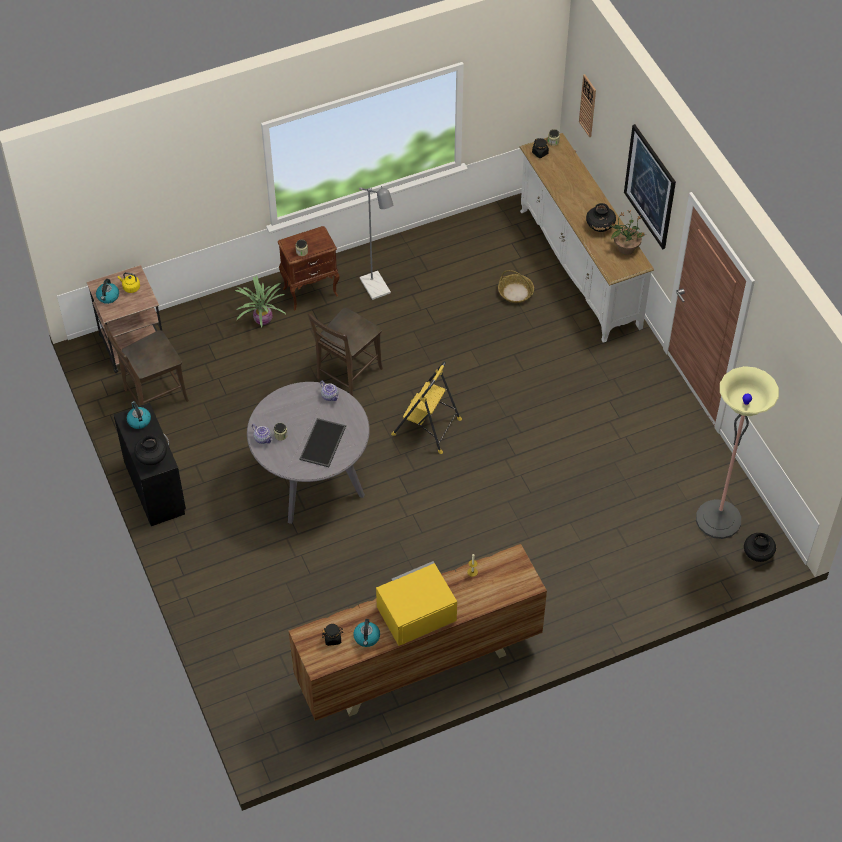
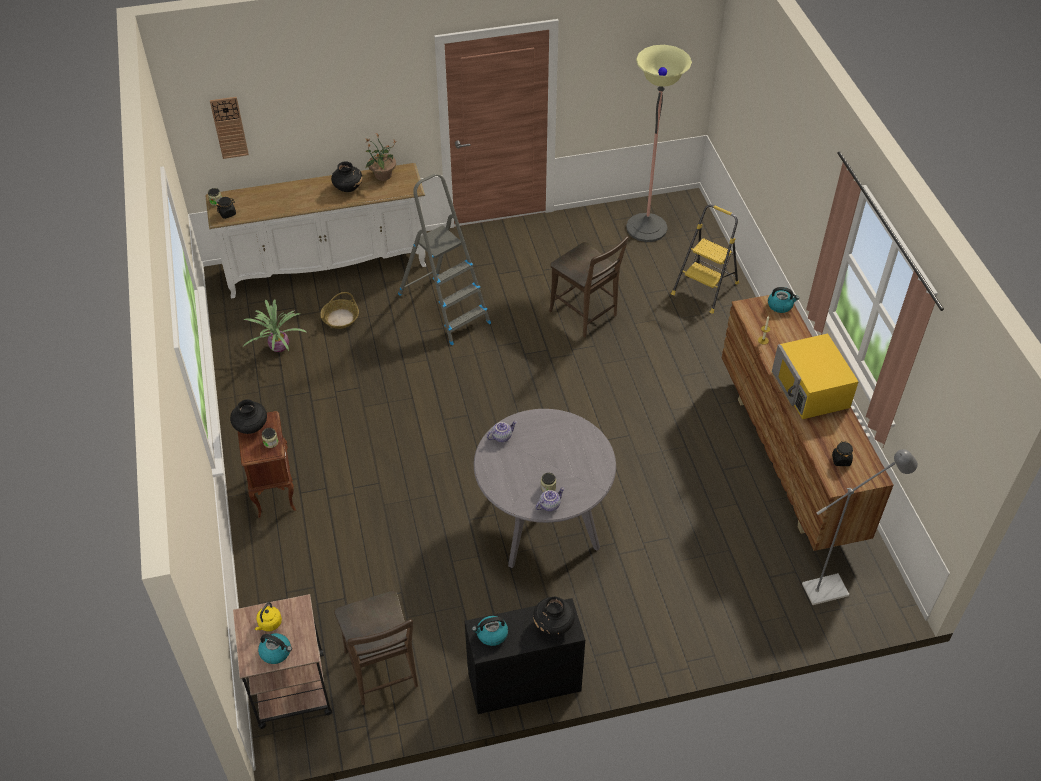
camera: 80 degrees left, 5 degrees down
potted plant [234,275,286,328] -> potted plant moved to [243,299,306,352]
tray [300,418,346,467] -> none
brown chair [308,307,383,396] -> brown chair moved to [549,236,629,337]
kettle [353,619,380,647] -> kettle moved to [768,287,799,313]
grey floor lamp [359,186,393,300] -> grey floor lamp moved to [802,449,918,605]
yellow step ladder [391,361,462,454] -> yellow step ladder moved to [671,205,739,314]
picture [624,124,676,249] -> none
black vase [744,533,776,562] -> black vase moved to [230,399,267,434]
none -> grey step ladder [398,174,491,345]

